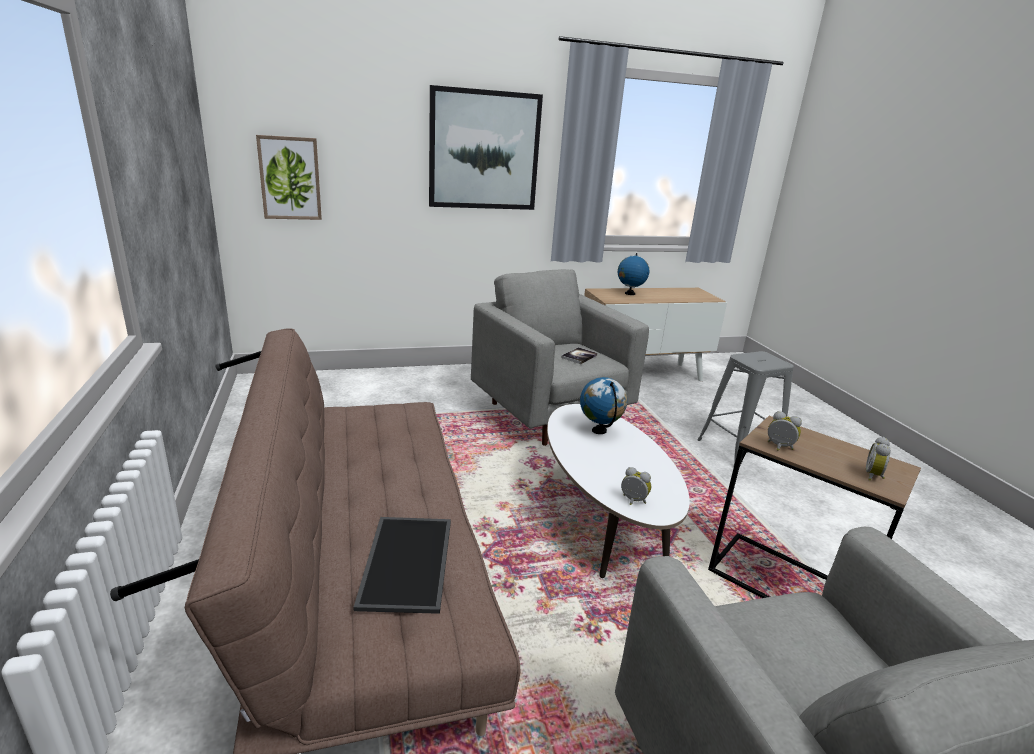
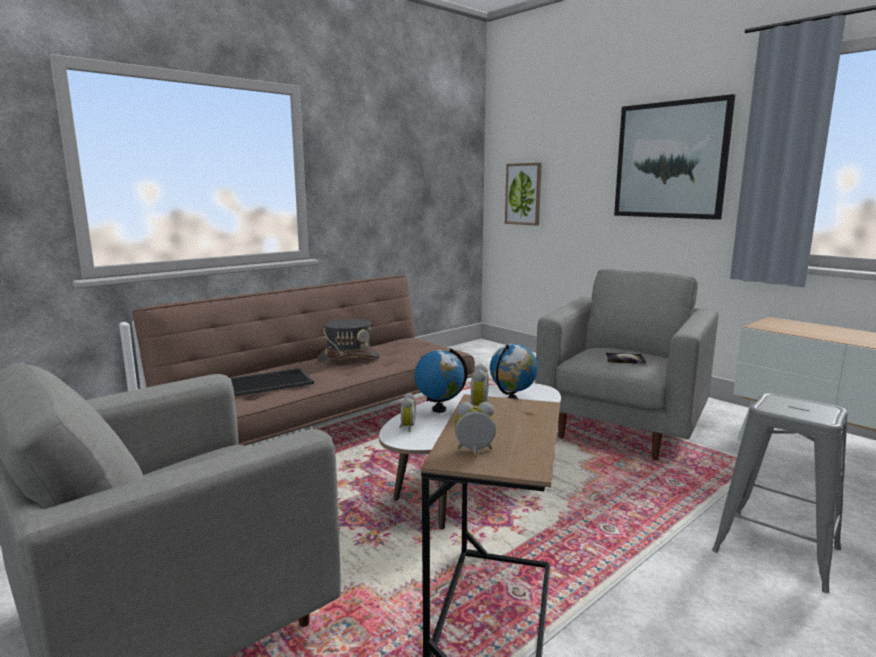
camera: 65 degrees right, 10 degrees down
globe [618,253,650,295] -> globe moved to [414,348,467,413]
none -> grey hat [318,319,380,363]

